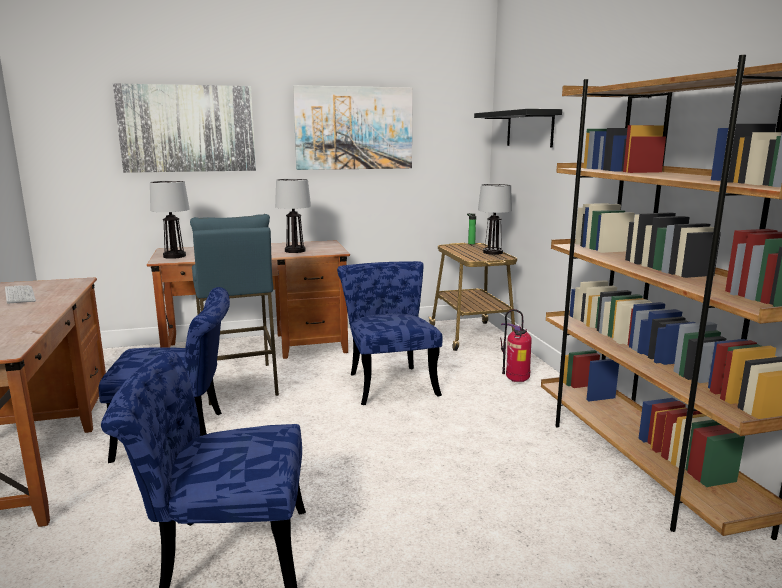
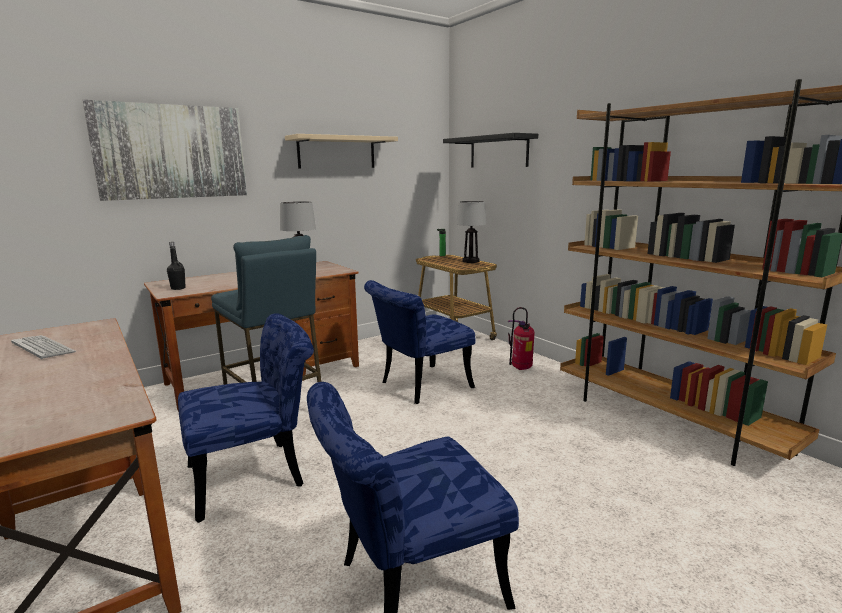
camera: 20 degrees left, 0 degrees up
table lamp [150,181,190,259] -> black bottle [167,242,185,290]
picture [293,85,413,170] -> beige shelf [285,134,398,169]
blue chair [337,261,443,405] -> blue chair turned 90 degrees counterclockwise [364,280,475,404]

